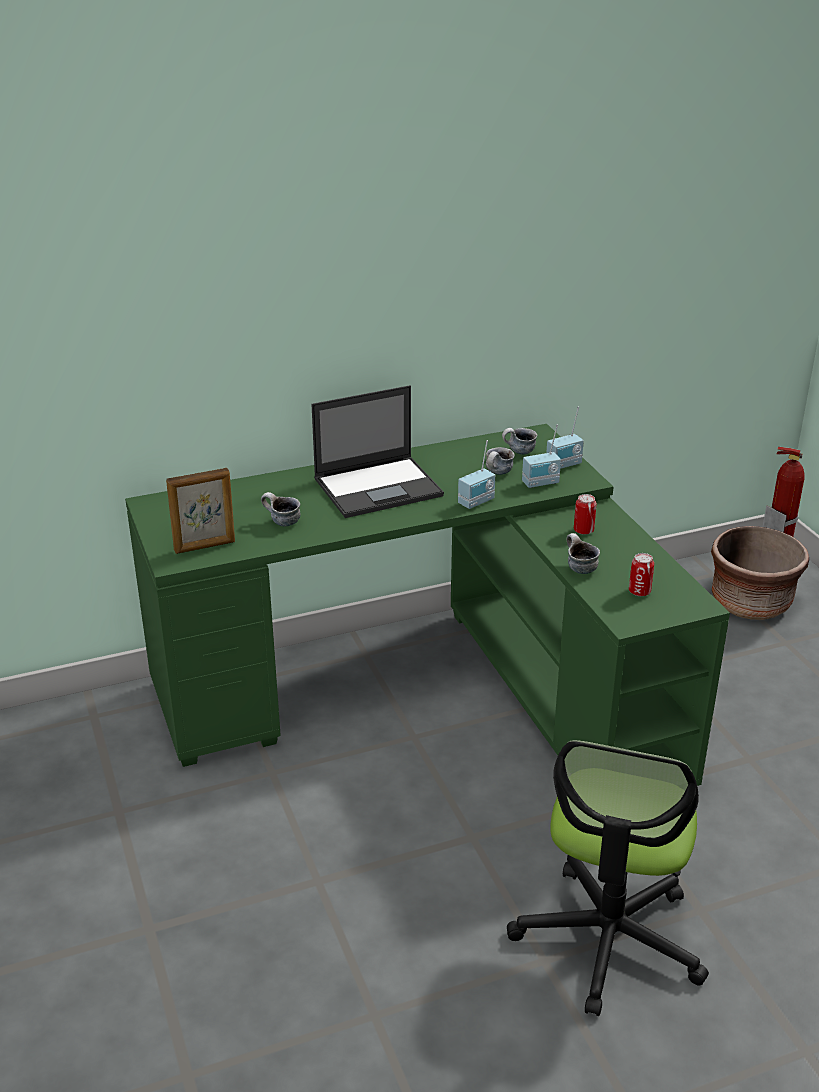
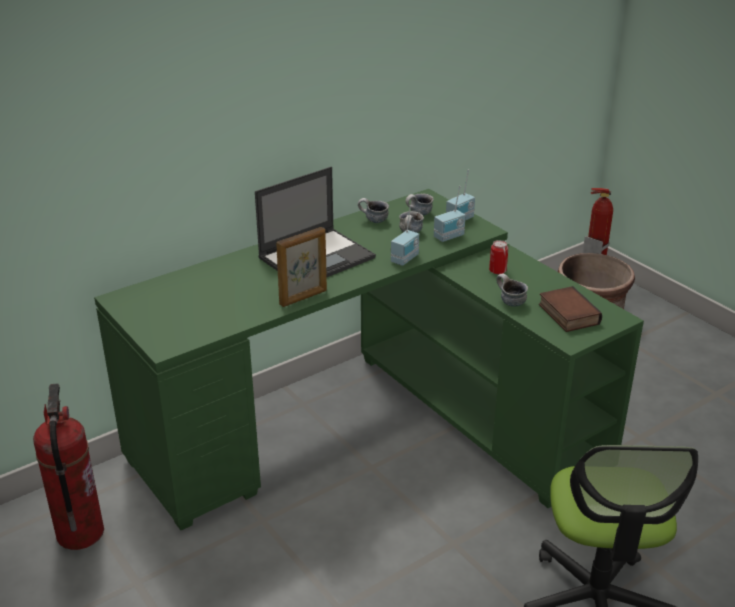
camera: 15 degrees left, 0 degrees up
picture frame [166,468,235,554] -> picture frame moved to [276,227,327,307]
mug [261,492,301,526] -> mug moved to [358,198,389,223]
can [629,553,654,596] -> book [539,286,602,332]
none -> fire extinguisher [33,383,104,550]

